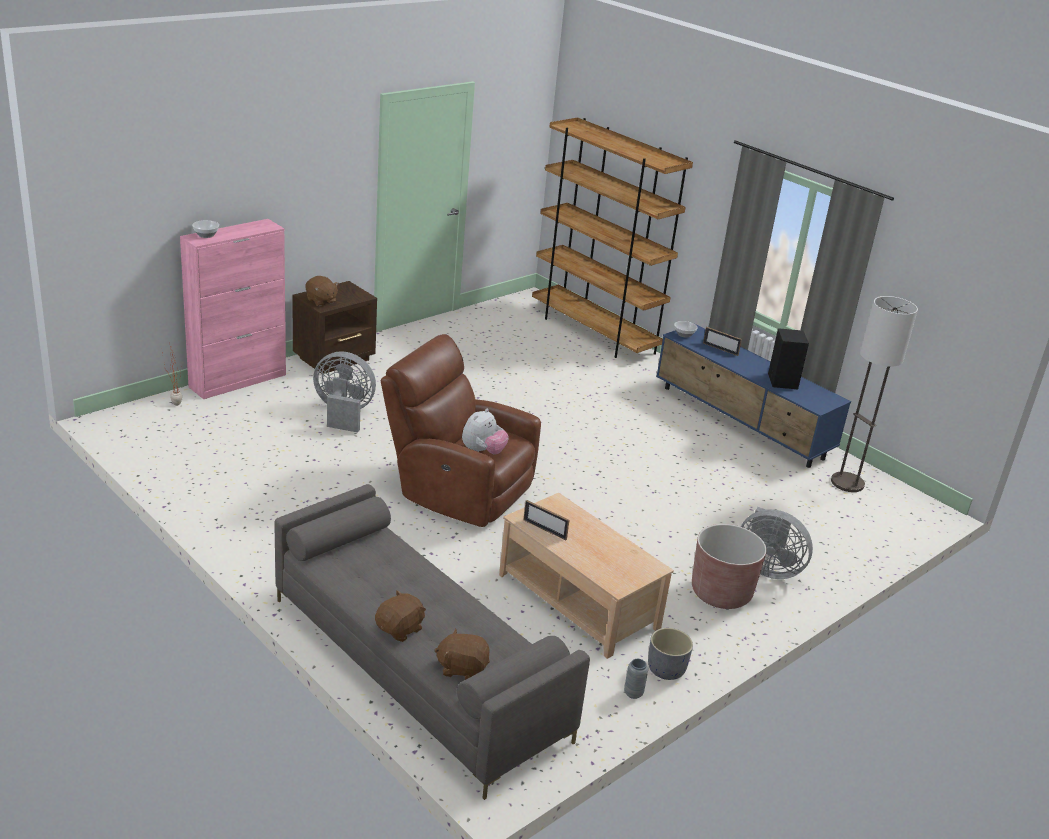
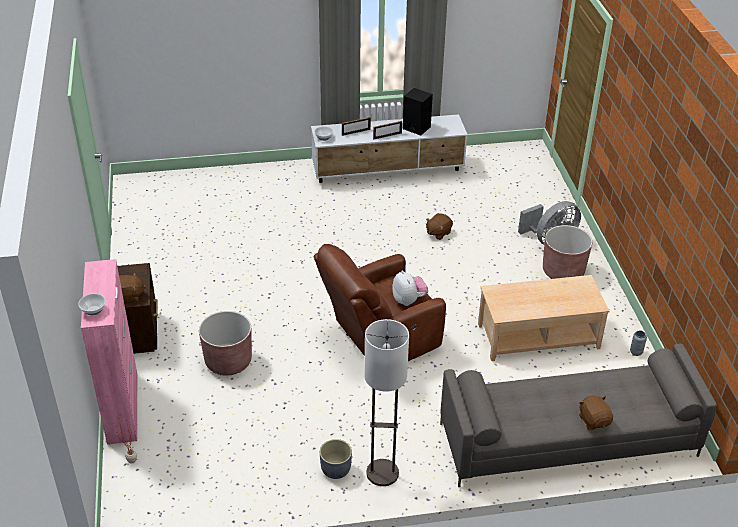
camera: 55 degrees left, 10 degrees up
grey fan [313,351,376,433] -> brown planter [199,311,252,376]
brown plush toy [435,628,490,680] -> brown plush toy moved to [426,213,453,240]
picture frame [524,500,569,540] -> picture frame moved to [373,121,402,139]
brown bookcase [532,117,693,358] -> none
grey planter [648,628,693,680] -> grey planter moved to [320,439,352,479]
blue tv stand [656,324,851,468] -> white tv stand [311,114,468,183]
floor lamp [831,296,918,492] -> floor lamp moved to [364,319,409,486]

